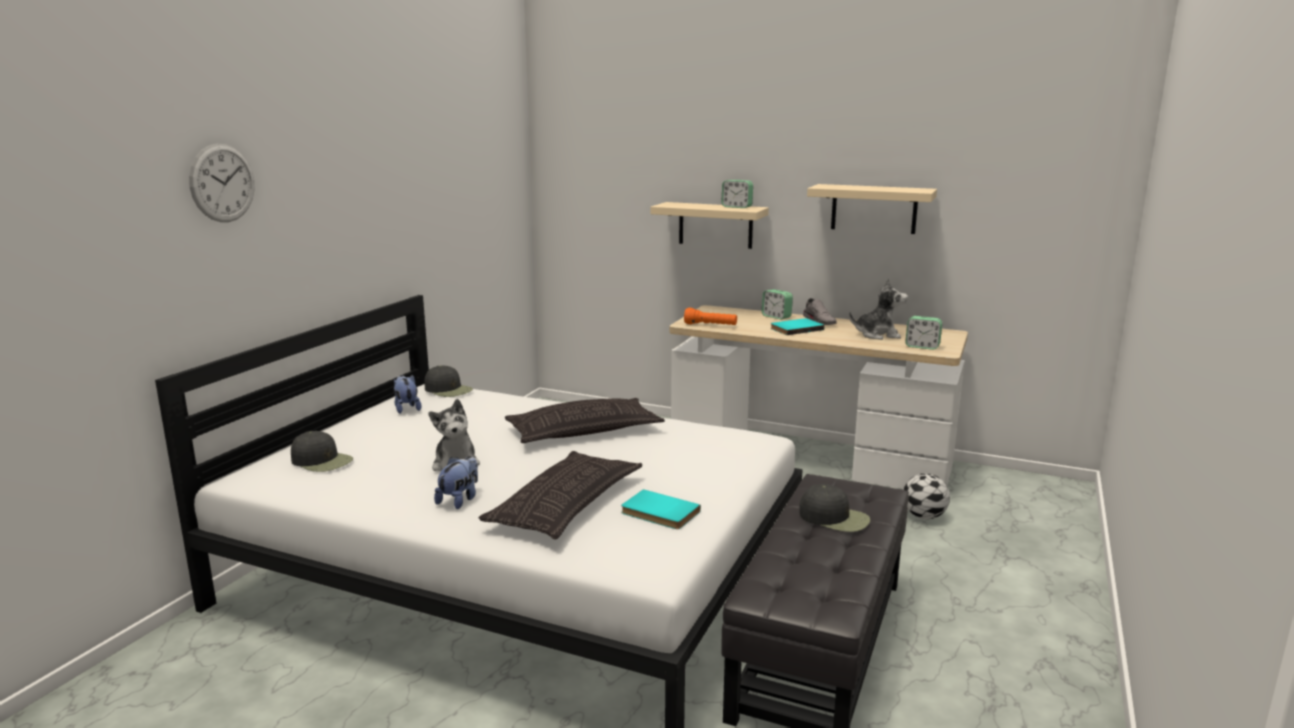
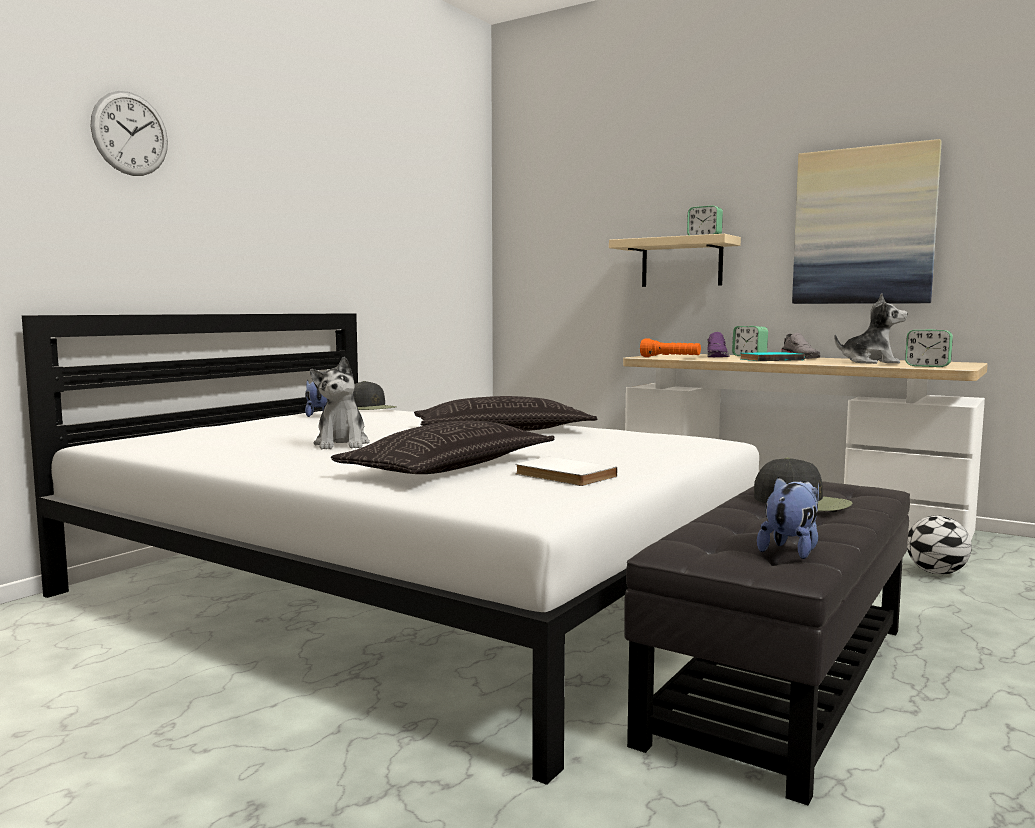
camera: 10 degrees right, 10 degrees down
black cap [291,431,353,472] -> none
plush toy [434,456,478,509] -> plush toy moved to [757,477,819,559]
turquoise book [621,489,701,529] -> white book [515,456,618,486]
beige shelf [807,184,937,234] -> picture [792,139,942,304]
none -> purple shoe [707,332,730,357]

